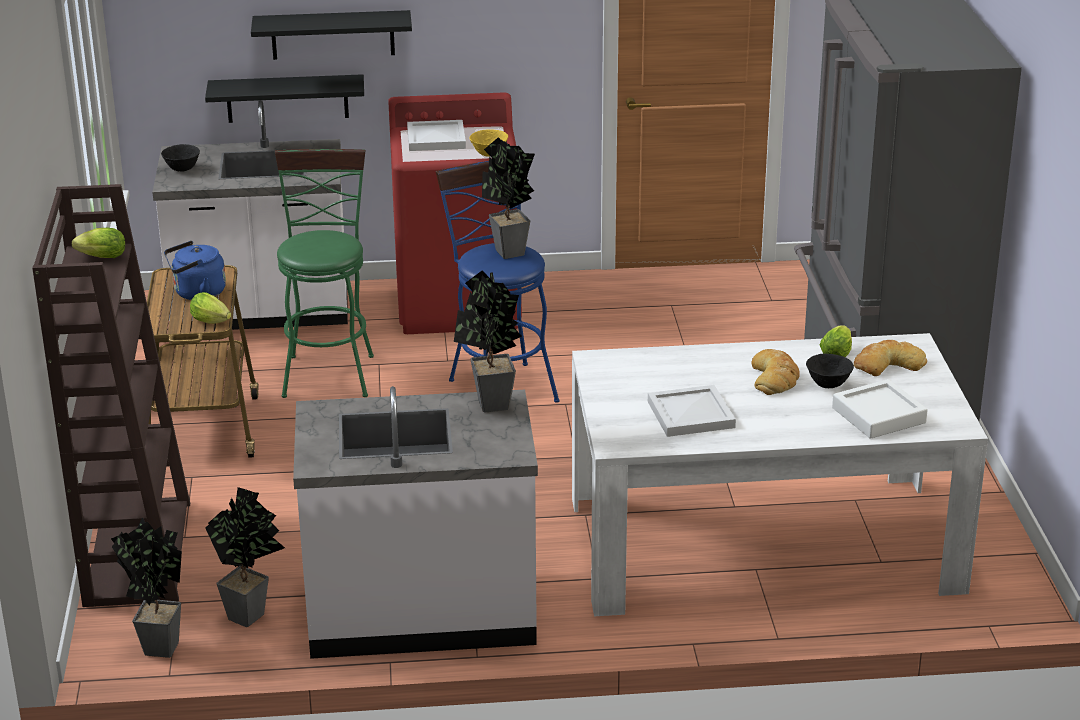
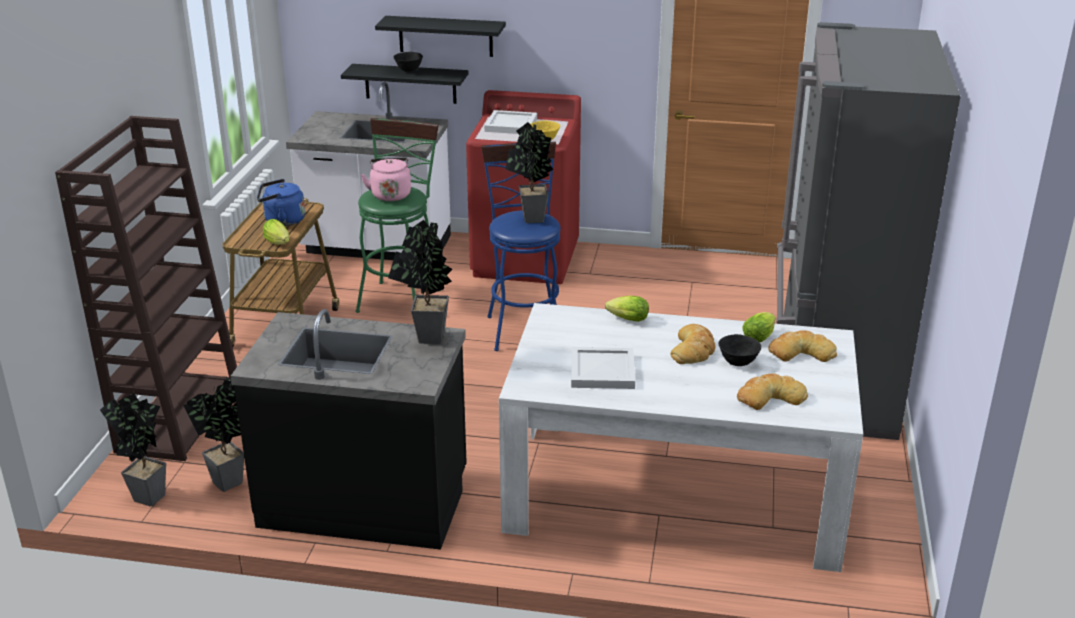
camera: 15 degrees right, 0 degrees up
lettuce [72,228,125,258] -> lettuce moved to [605,296,649,322]
black bowl [161,144,200,171] -> black bowl moved to [393,52,423,72]
white counter [293,386,538,659] -> black counter [231,309,467,550]
white tray [832,379,928,439] -> bread [737,374,808,410]
none -> pink kettle [361,157,411,201]

